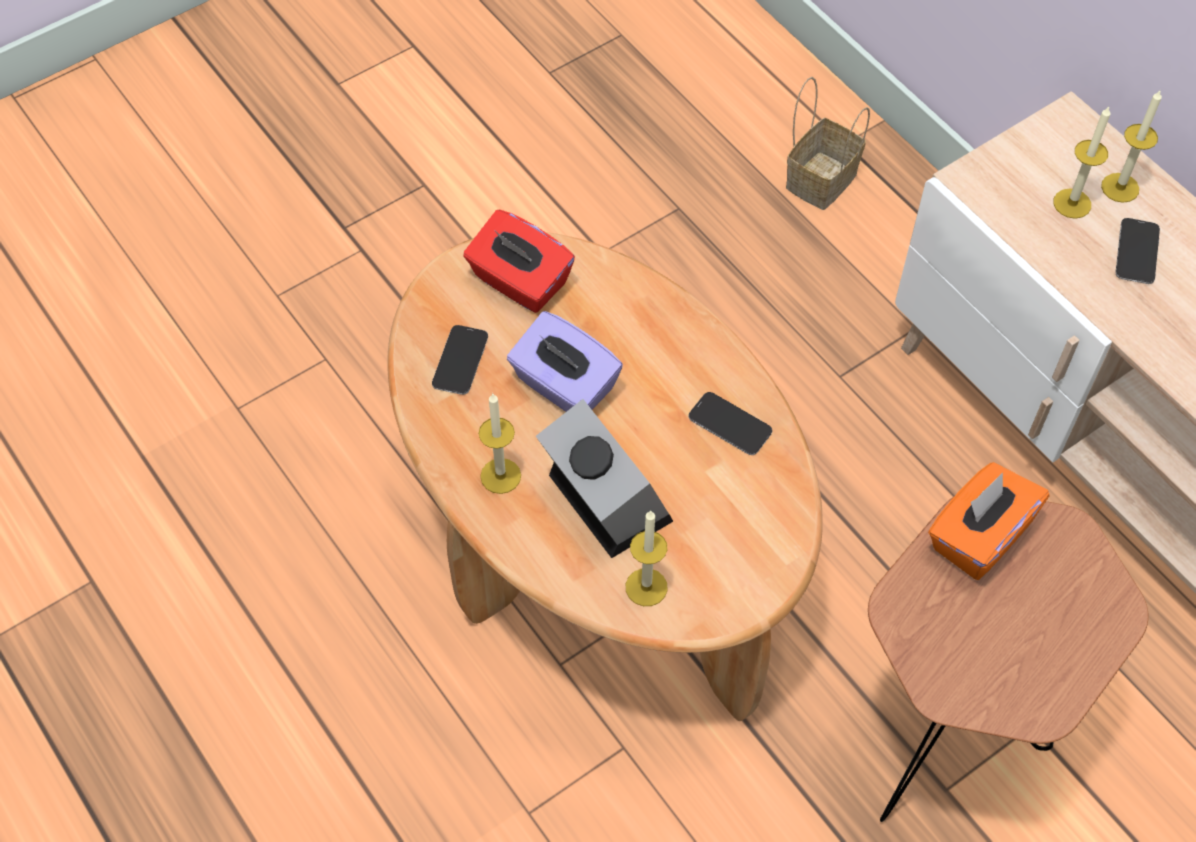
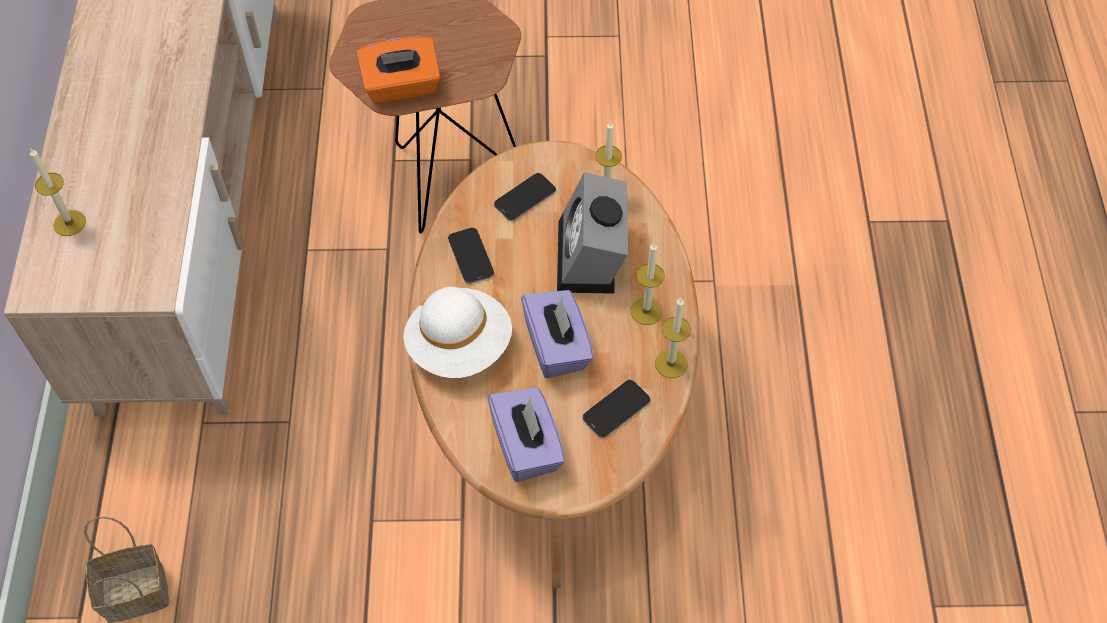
camera: 145 degrees left, 0 degrees up
red tissue box [463,210,575,313] -> purple tissue box [487,388,565,482]
candle [1053,107,1111,219] -> candle moved to [655,298,691,378]
phone [1116,218,1160,284] -> phone moved to [494,173,556,221]
none -> white hat [403,287,512,378]

